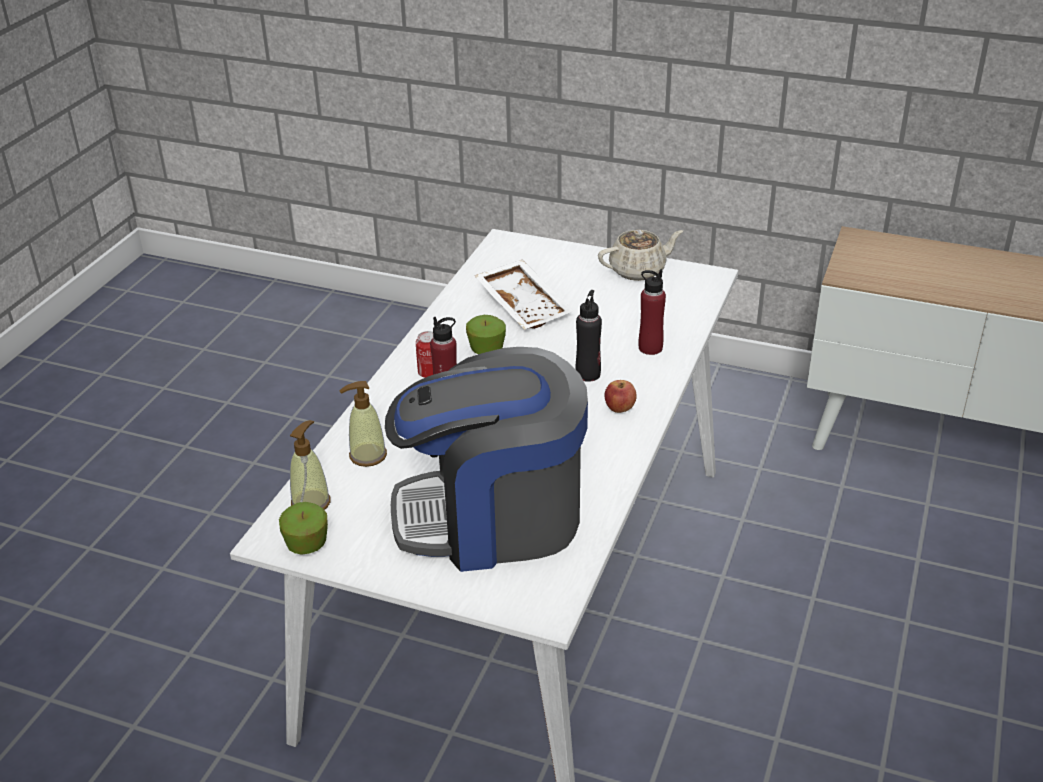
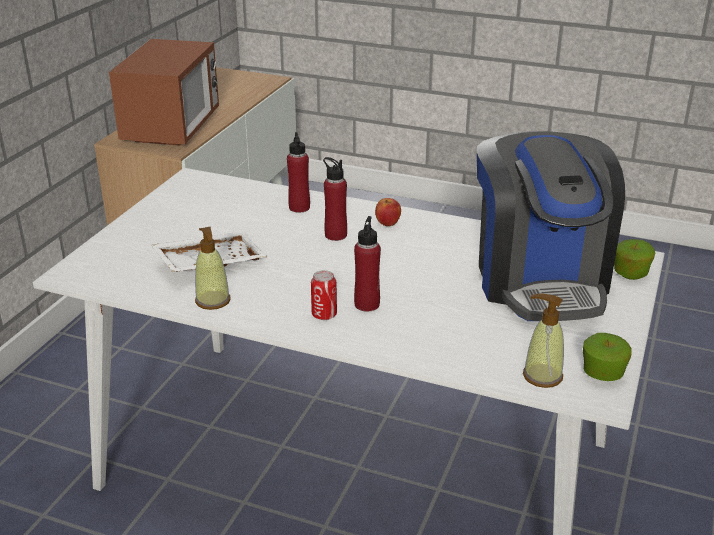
camera: 90 degrees left, 5 degrees down
soap dispenser [339,381,387,467] -> soap dispenser moved to [195,227,231,310]
apple [466,315,506,354] -> apple moved to [614,239,655,280]
black bottle [575,290,602,382] -> red bottle [323,157,347,241]
beige teapot [598,229,683,281] -> none
none -> microwave [109,39,219,146]

